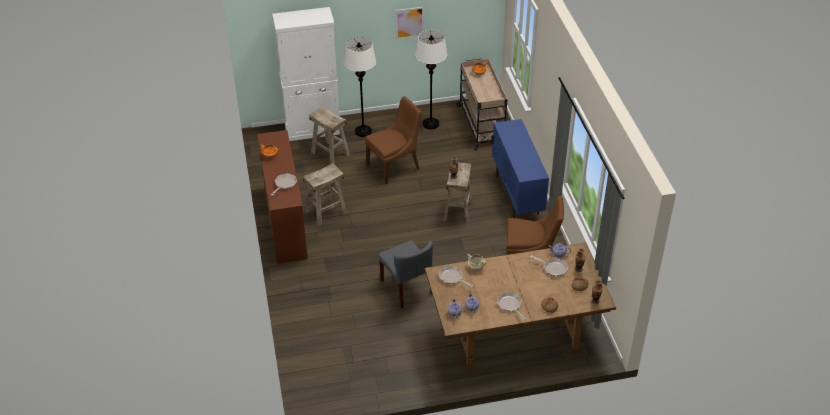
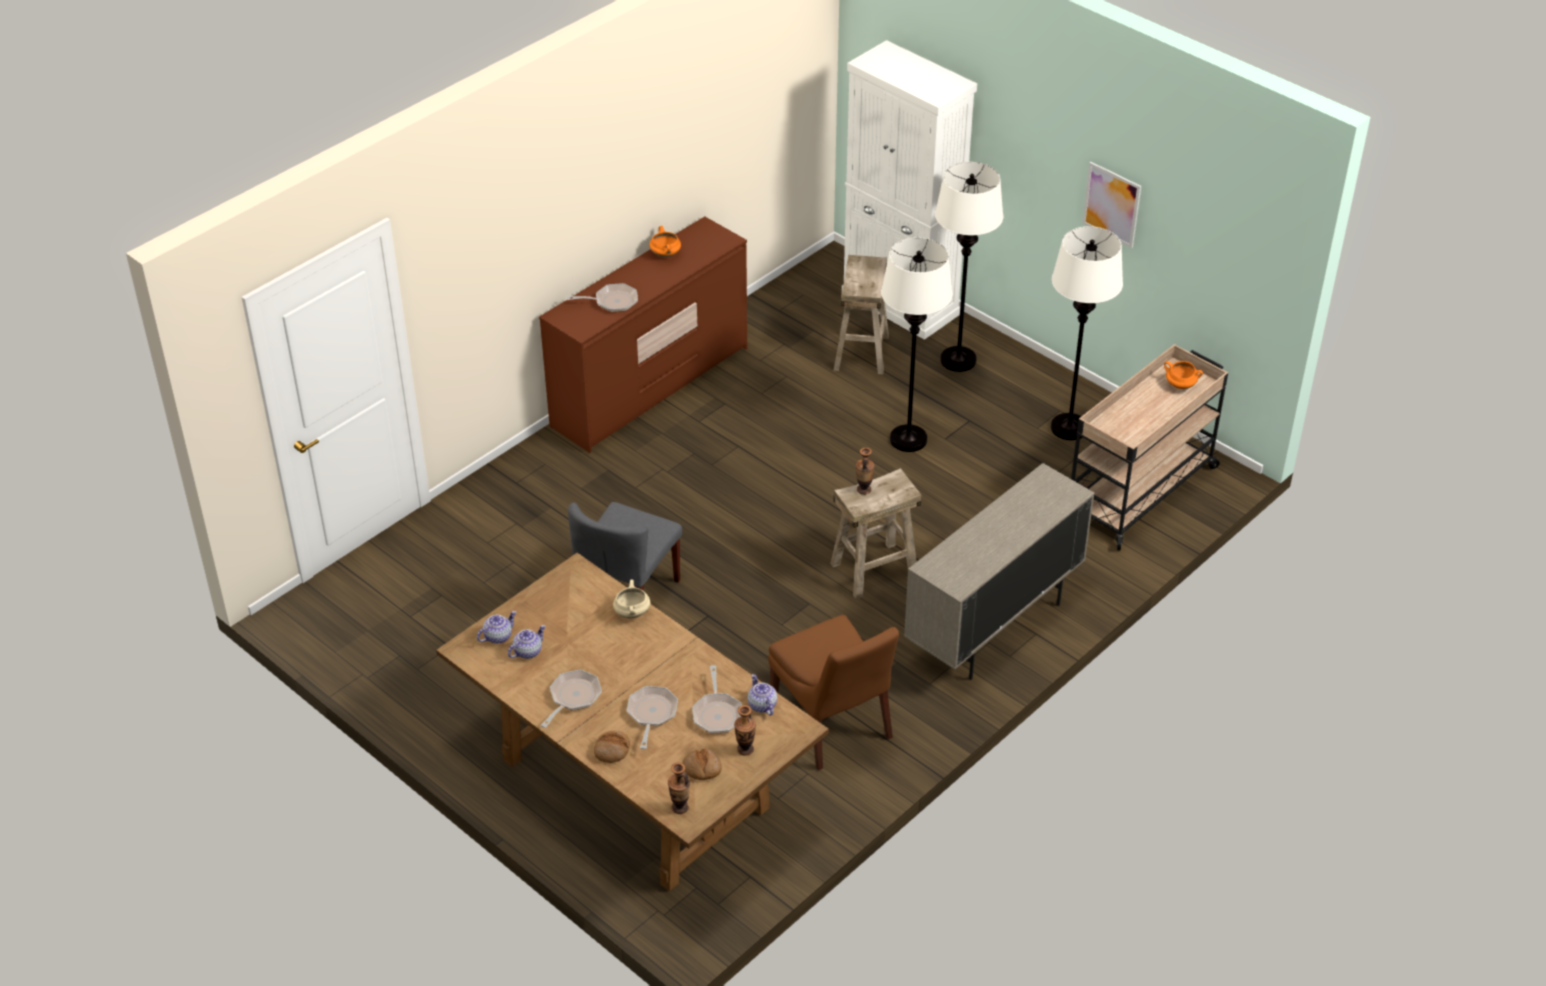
camera: 55 degrees right, 0 degrees up
beige stool [303,163,347,226] -> none
brown chair [365,96,422,184] -> white floor lamp [881,237,953,452]
frying pan [439,266,473,287] -> frying pan moved to [627,686,678,749]
blue cabinet [491,119,549,218] -> beige cabinet [904,463,1095,680]

